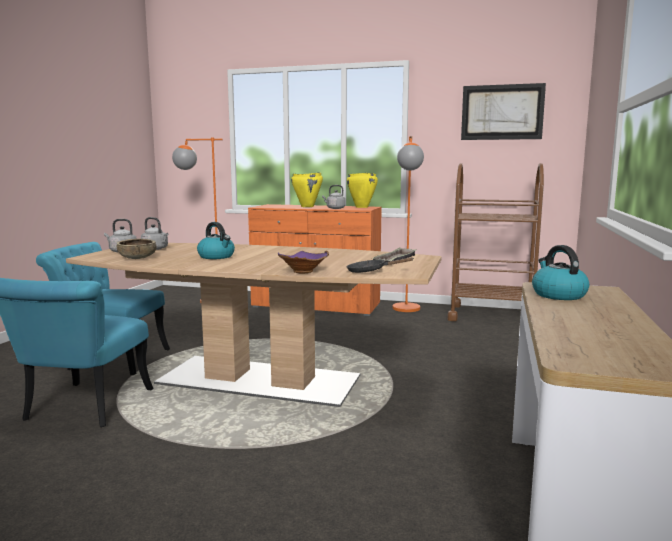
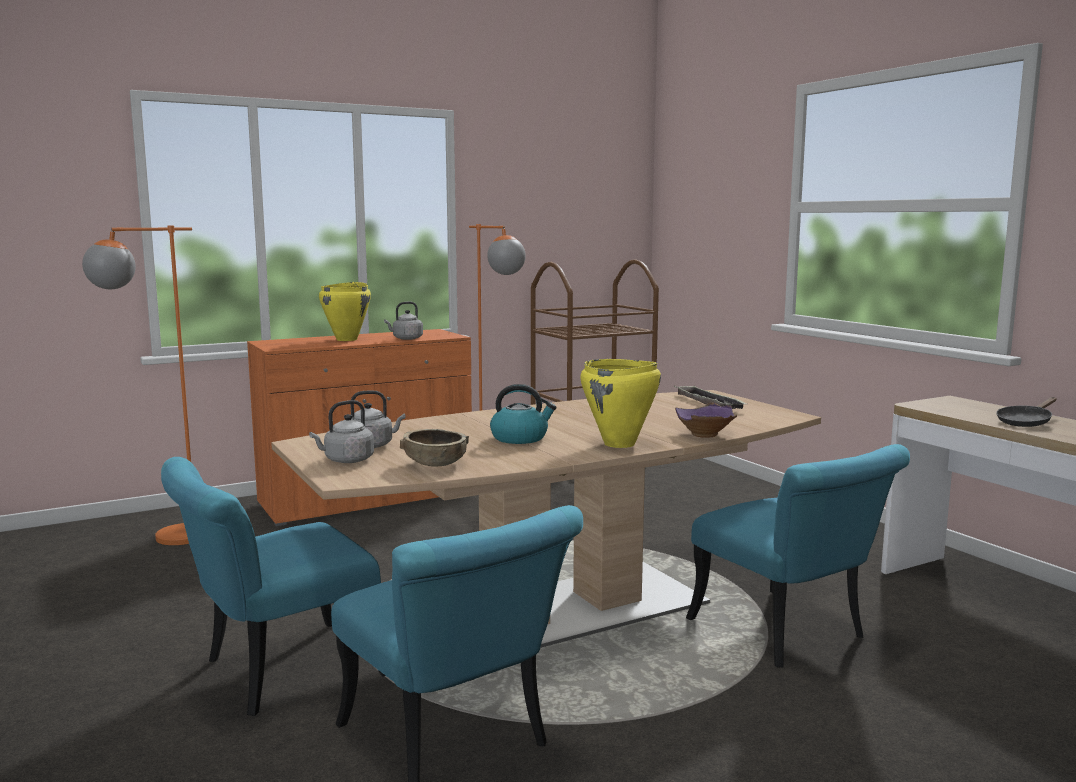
camera: 45 degrees left, 0 degrees up
yellow cooking pot [347,173,378,208] -> yellow cooking pot moved to [580,359,661,448]
black frying pan [347,257,414,273] -> black frying pan moved to [996,397,1057,427]
picture [461,83,546,140] -> none
kettle [532,245,589,300] -> none
none -> turquoise chair [686,444,910,668]

